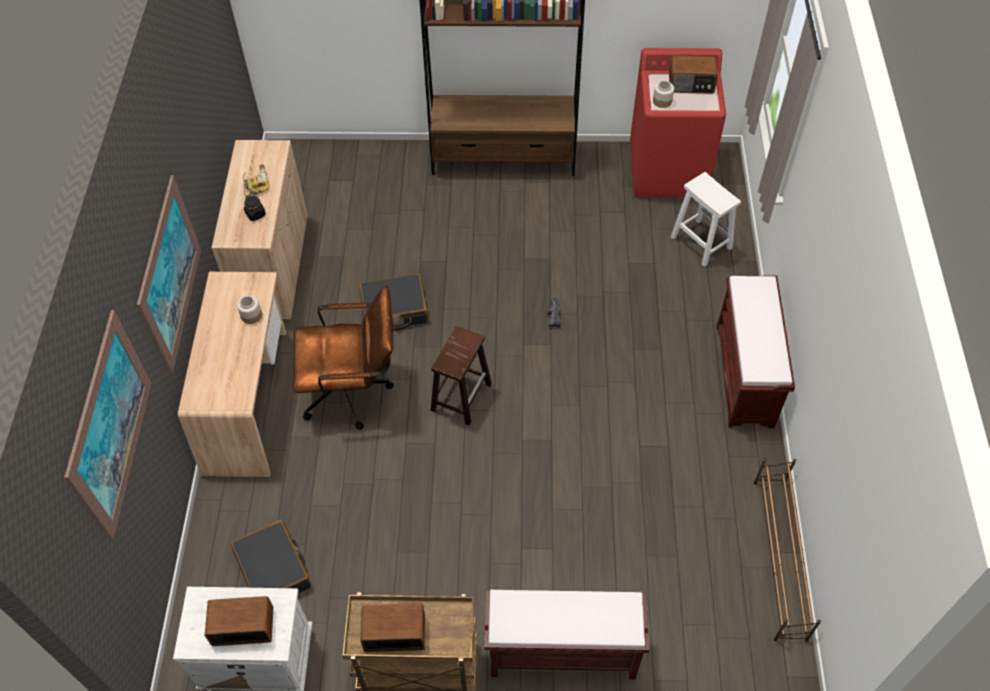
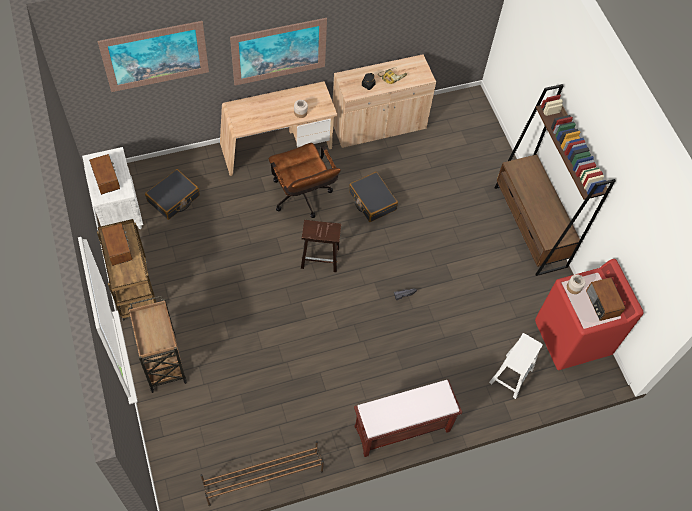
camera: 65 degrees right, 5 degrees up
brown bench [484,590,649,680] -> brown cart [128,296,187,393]

